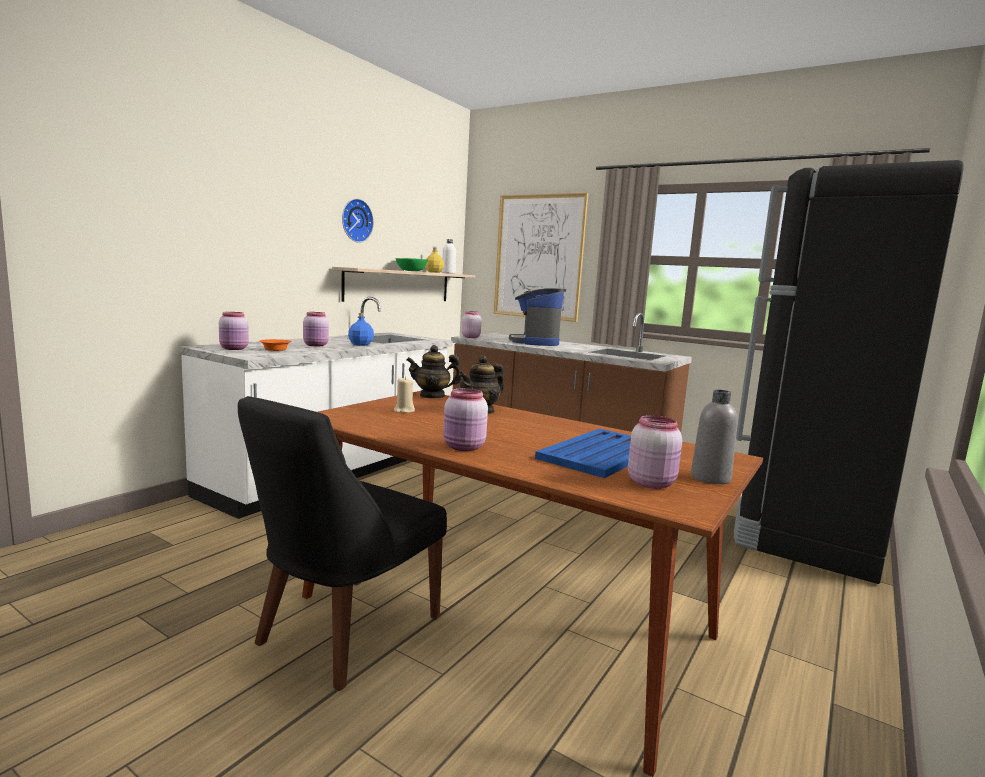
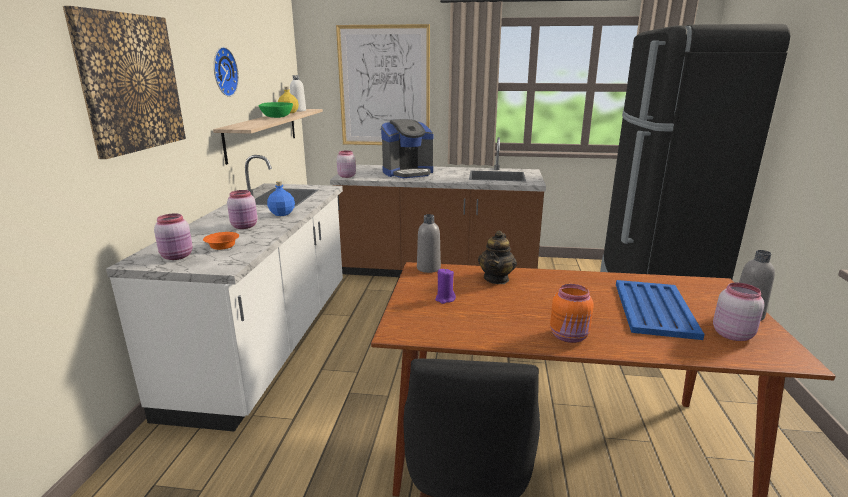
camera: 25 degrees left, 10 degrees up
beige candle [394,377,415,413] -> purple candle [435,268,456,304]
teapot [406,345,462,399] -> grey bottle [417,214,441,273]
pink jar [443,388,488,451] -> orange jar [550,284,594,343]
coffee machine [509,288,566,346] -> coffee machine turned 90 degrees counterclockwise [381,119,434,178]
none -> picture [63,6,186,159]

